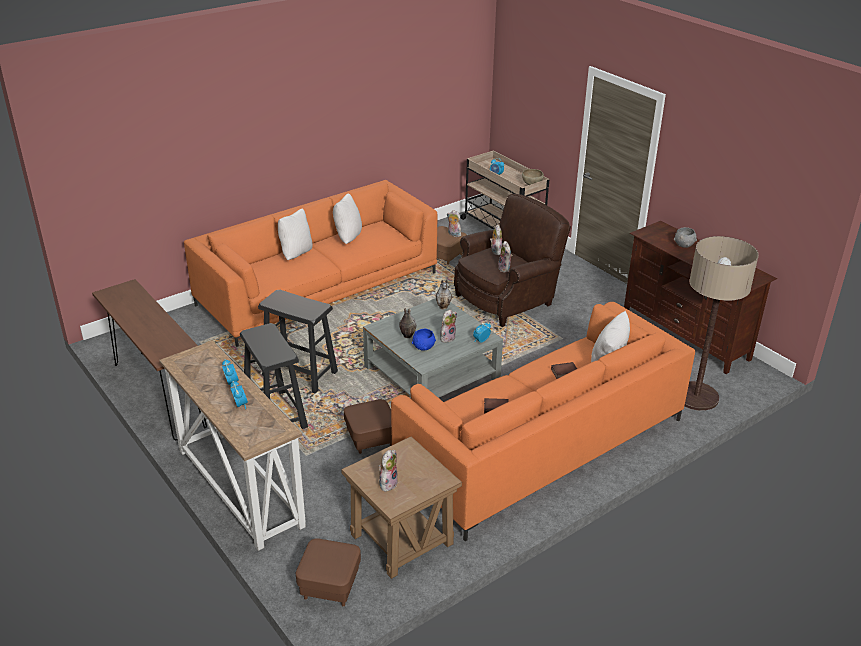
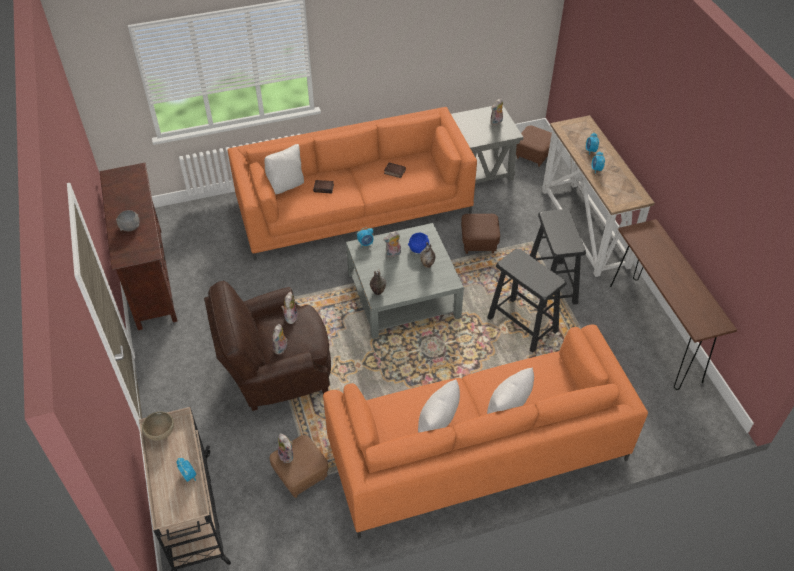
camera: 160 degrees left, 15 degrees up
brown side table [341,437,462,579] -> grey side table [451,106,523,184]
floor lamp [684,236,759,411] -> none

